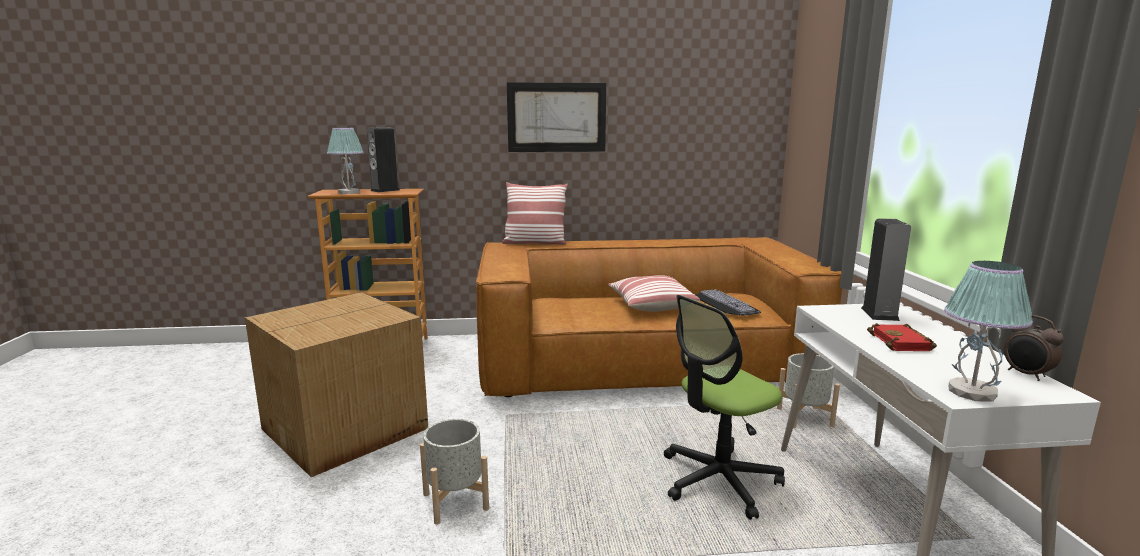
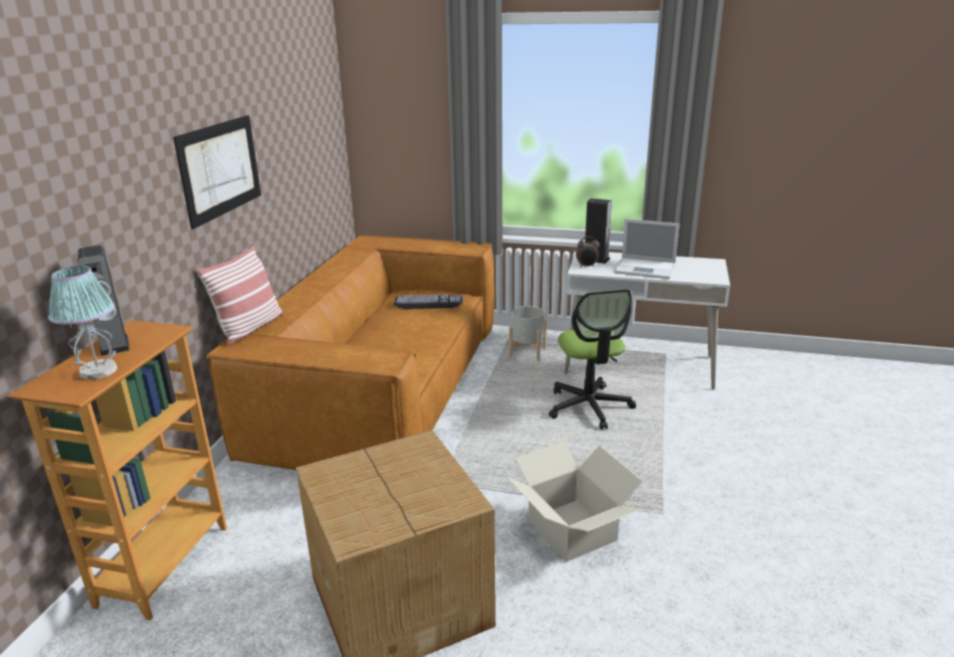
camera: 70 degrees left, 10 degrees up
grey planter [420,419,489,525] -> cardboard box [507,442,643,562]
pillow [608,275,700,312] -> none
red book [867,323,937,351] -> laptop [614,219,680,279]
table lamp [944,261,1033,402] -> none
alarm clock [1004,315,1064,381] -> alarm clock moved to [576,237,599,268]

